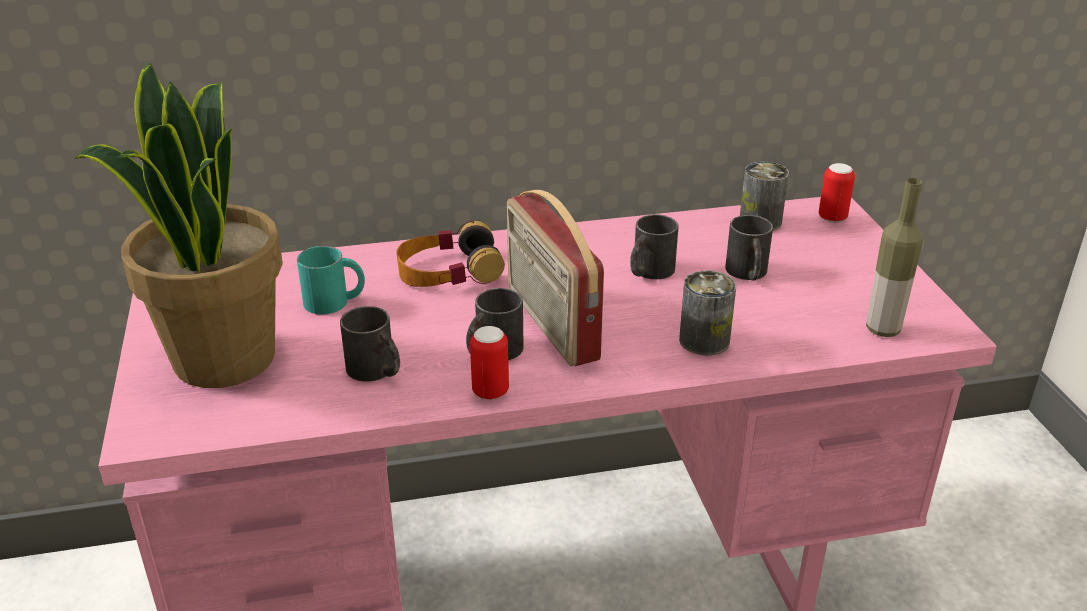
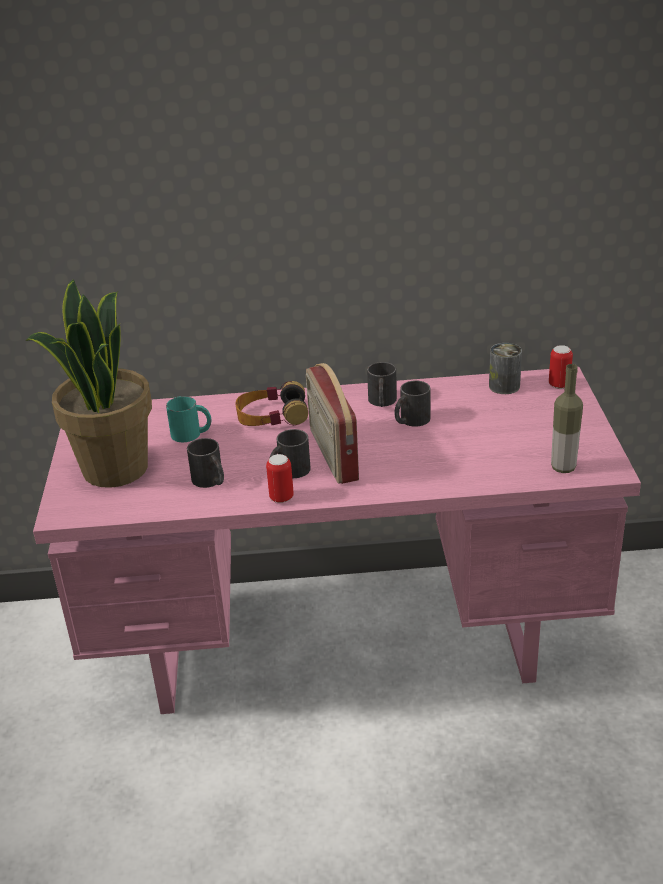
camera: 10 degrees right, 0 degrees up
can [679,270,736,355] -> none
black mug [725,215,773,281] -> black mug moved to [367,362,397,407]

